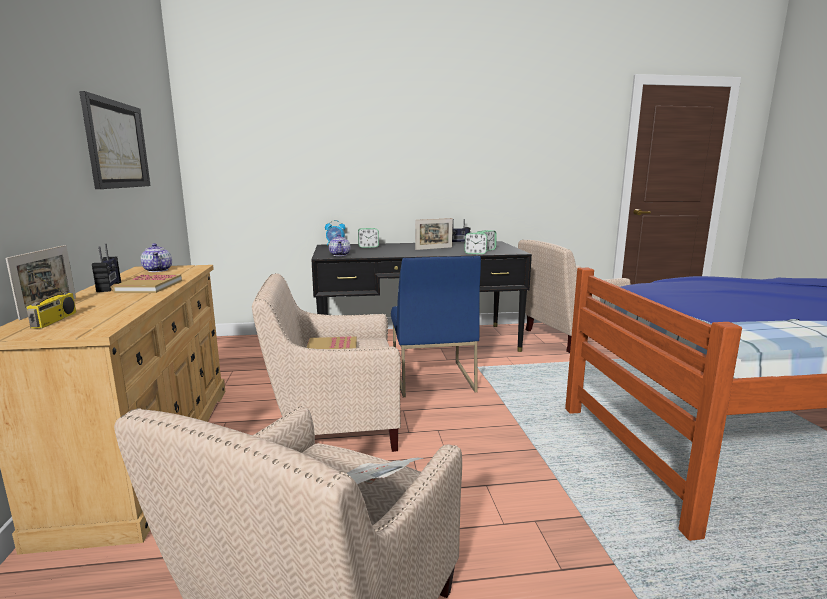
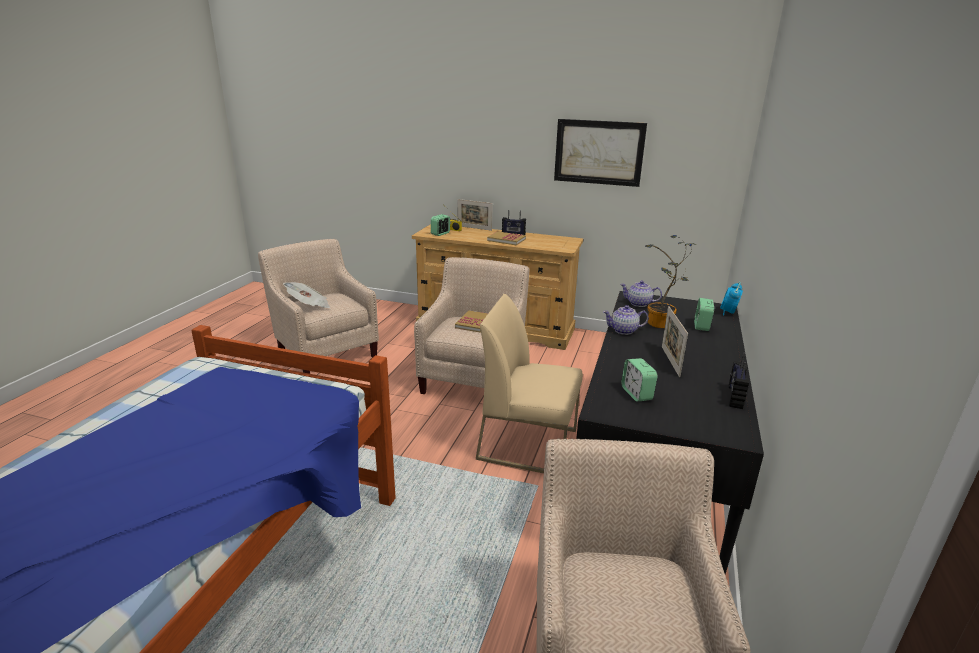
camera: 115 degrees right, 10 degrees up
teapot [140,243,172,272] -> teapot moved to [603,305,649,335]
blue chair [391,256,481,397] -> beige chair [476,294,583,473]
alarm clock [464,233,487,254] -> alarm clock moved to [431,214,450,236]
none -> potted plant [645,235,696,328]

